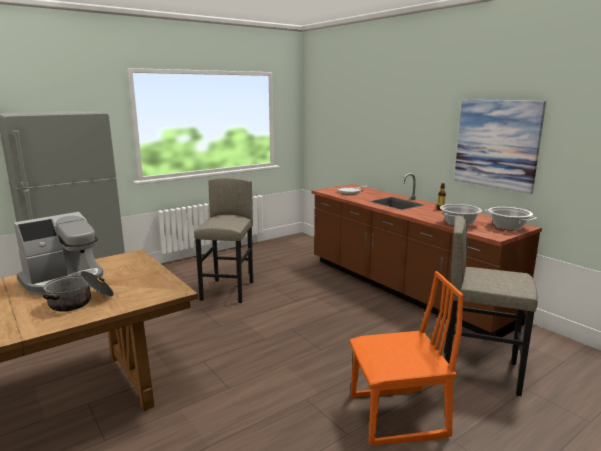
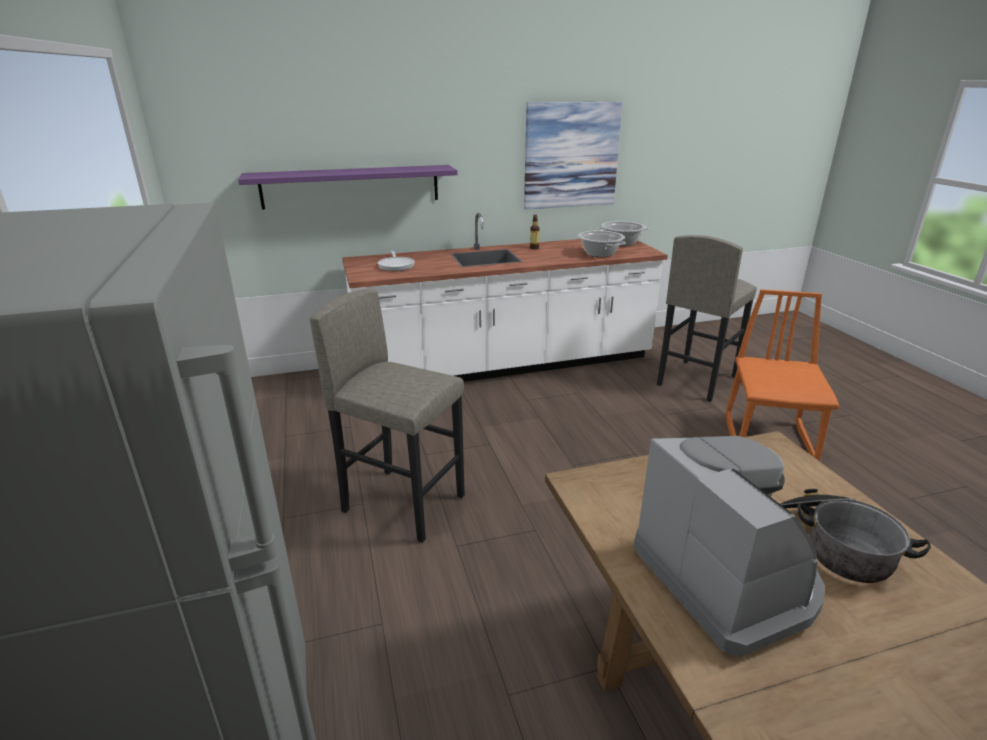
camera: 70 degrees left, 10 degrees up
brown counter [312,173,542,337] -> white counter [342,213,668,382]
none -> purple shelf [238,165,458,209]

